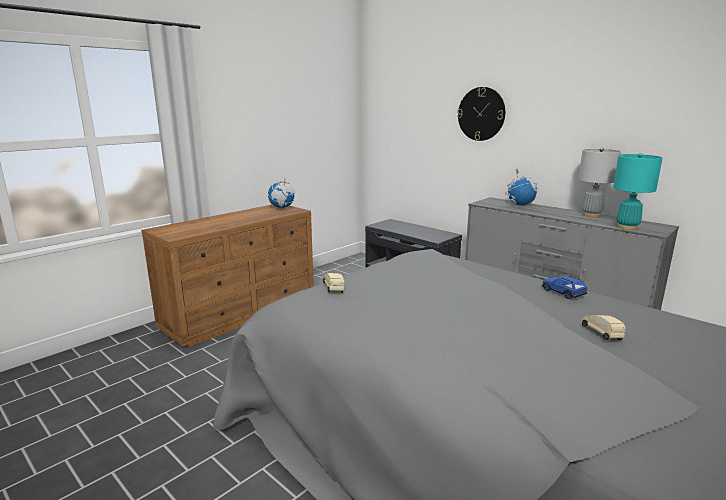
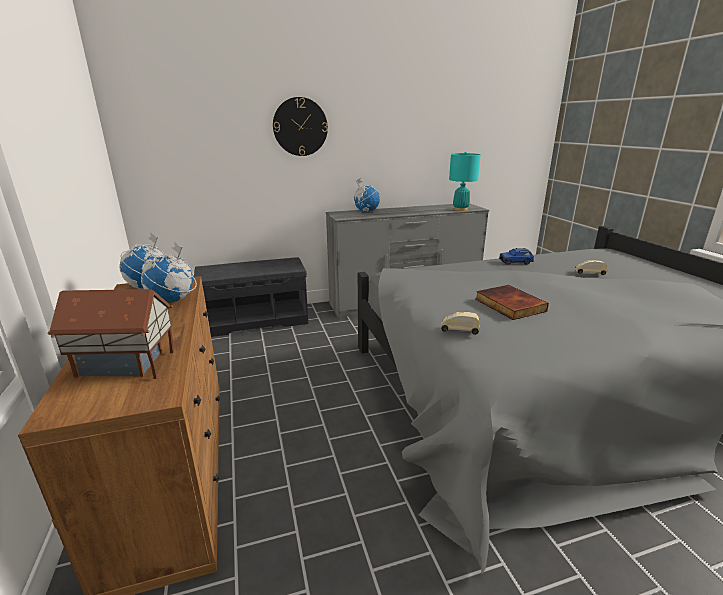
camera: 60 degrees left, 5 degrees up
grey table lamp [578,148,621,217] -> none
none -> toy house [47,289,174,379]
none -> globe [141,242,197,303]
none -> book [475,285,549,320]

